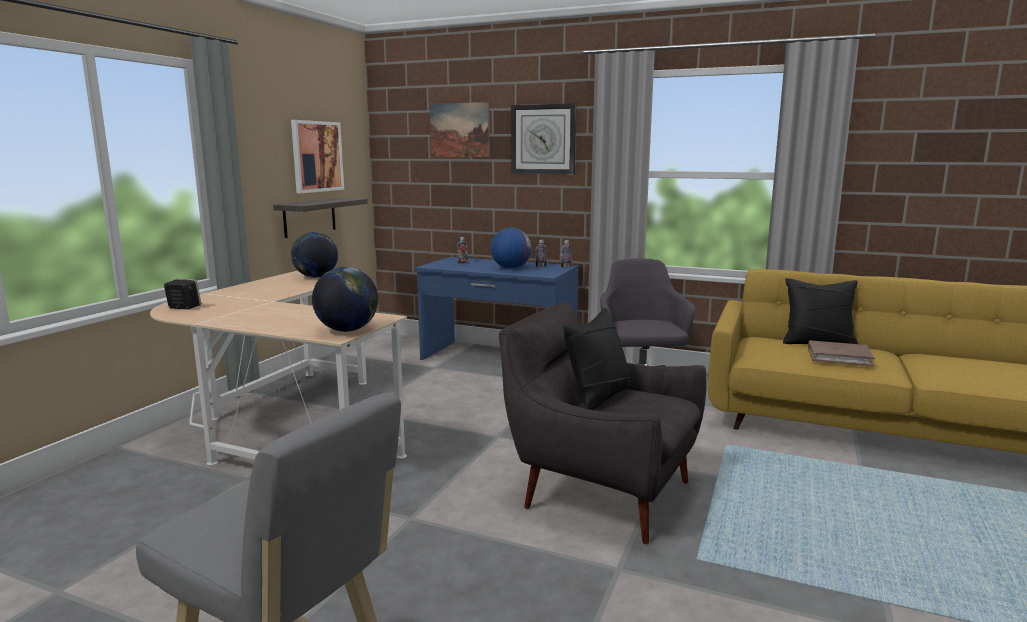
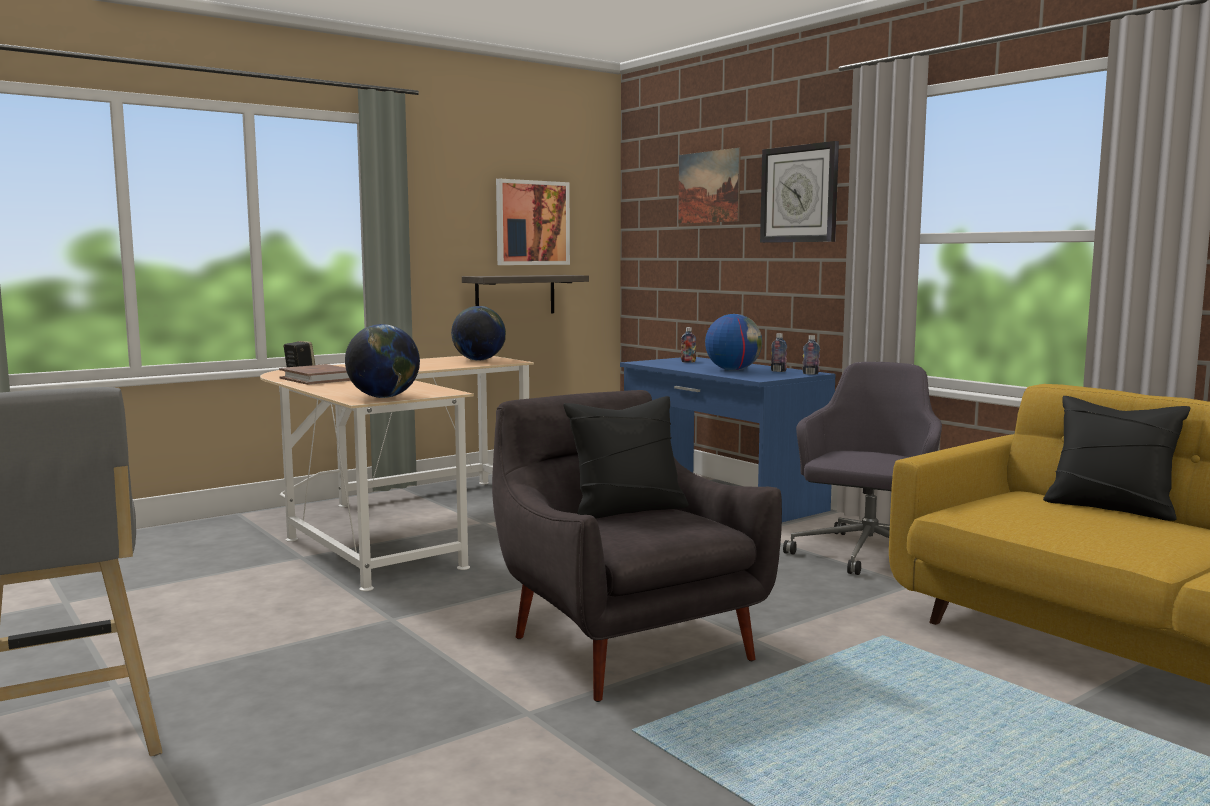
camera: 30 degrees right, 5 degrees down
brown book [808,340,875,366] -> brown book moved to [279,364,351,385]

